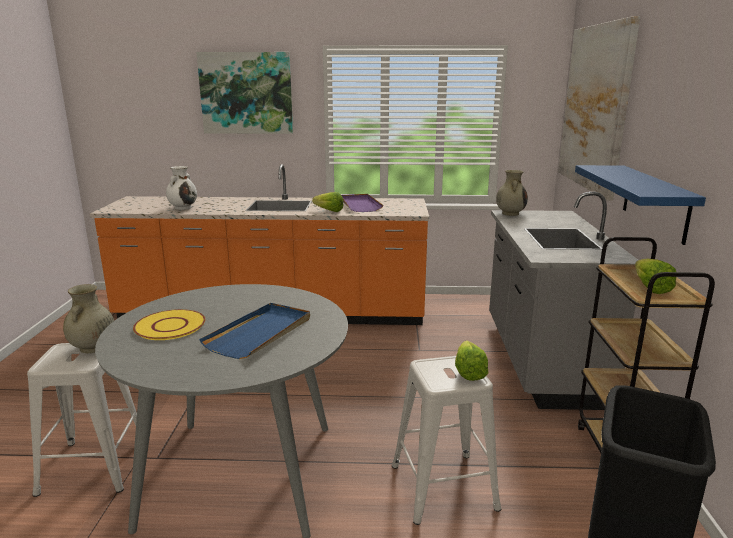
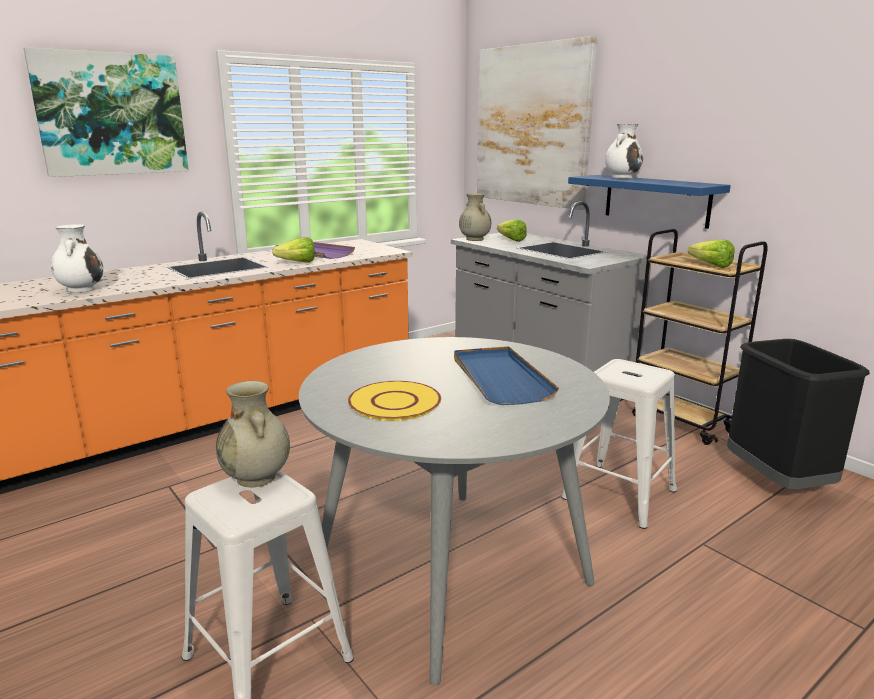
camera: 40 degrees left, 0 degrees up
lettuce [455,340,488,381] -> lettuce moved to [497,220,527,242]
none -> white vase [605,124,644,179]

